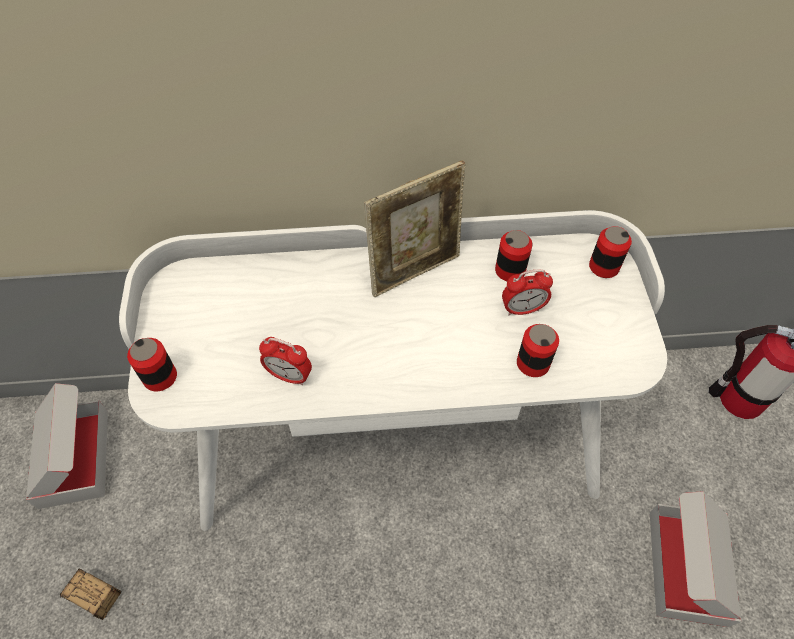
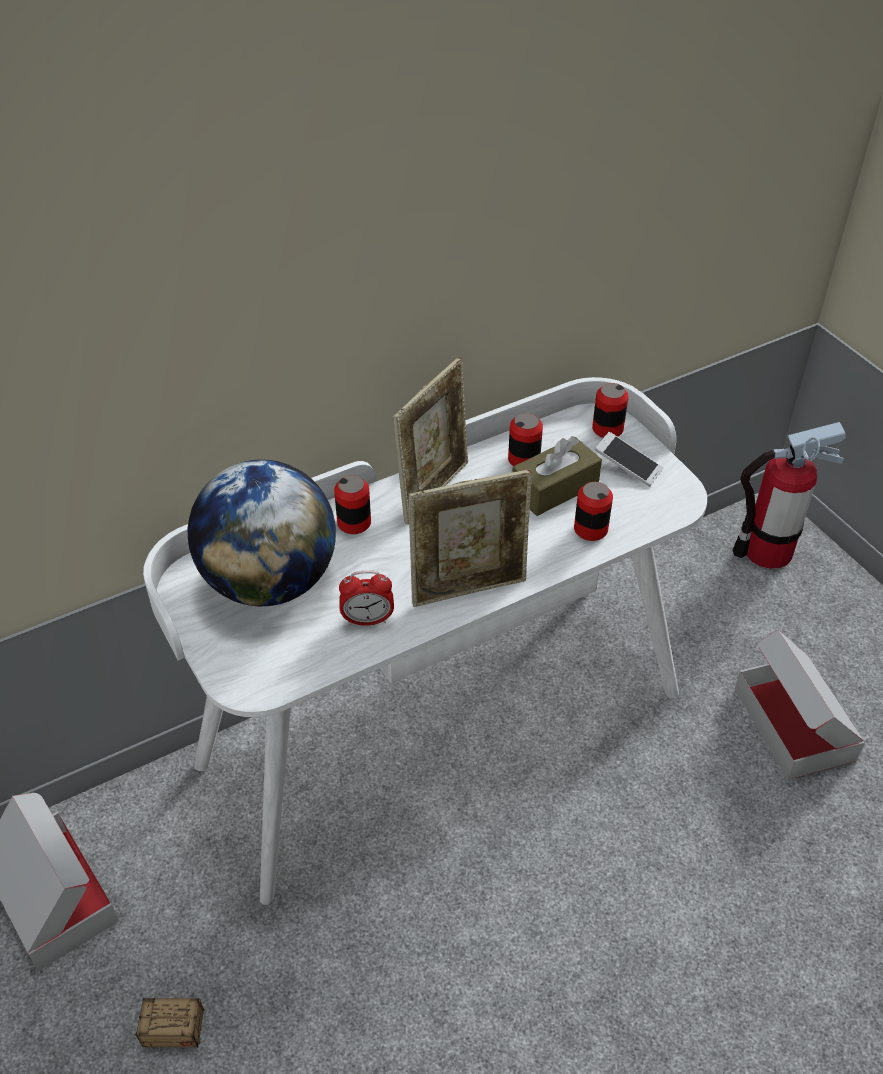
camera: 25 degrees left, 10 degrees down
can [127,338,177,391] -> can moved to [334,475,371,534]
alarm clock [502,269,553,315] -> brown tissue box [512,436,602,516]
none -> globe [188,460,336,606]
none -> picture frame [408,469,532,607]
none -> phone [595,432,663,487]

